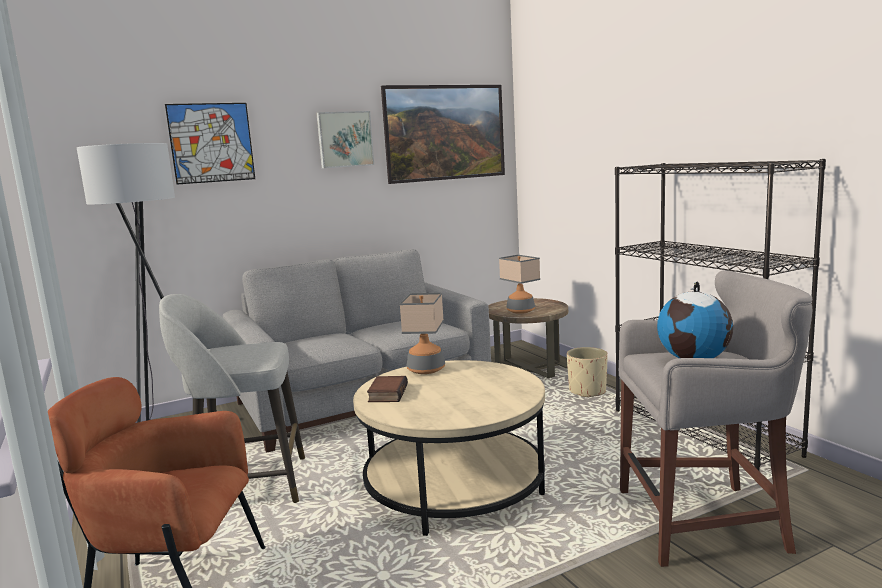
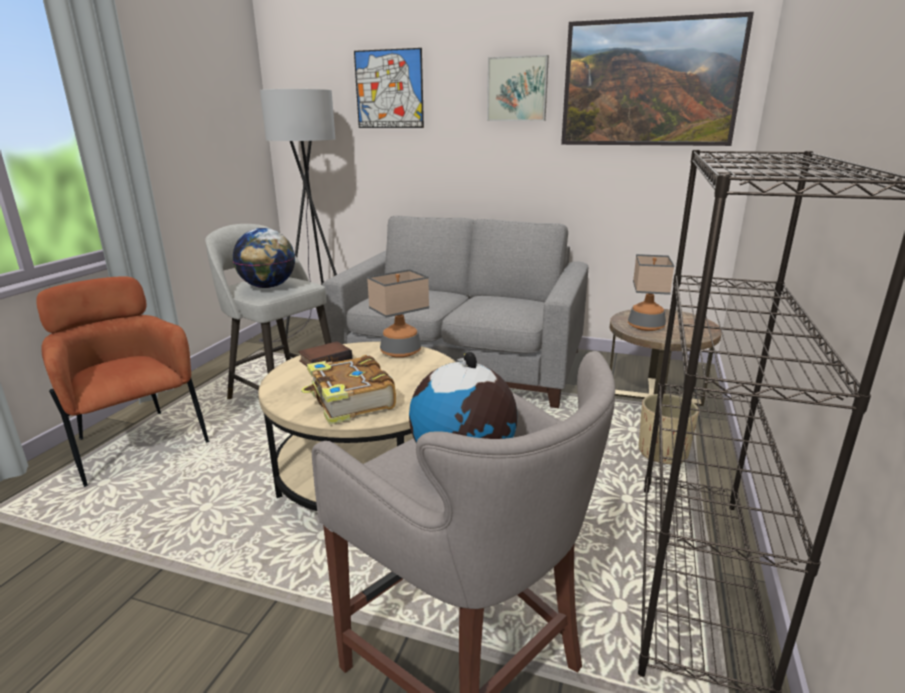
camera: 45 degrees right, 10 degrees up
none -> globe [233,228,295,288]
none -> book [301,355,396,425]

